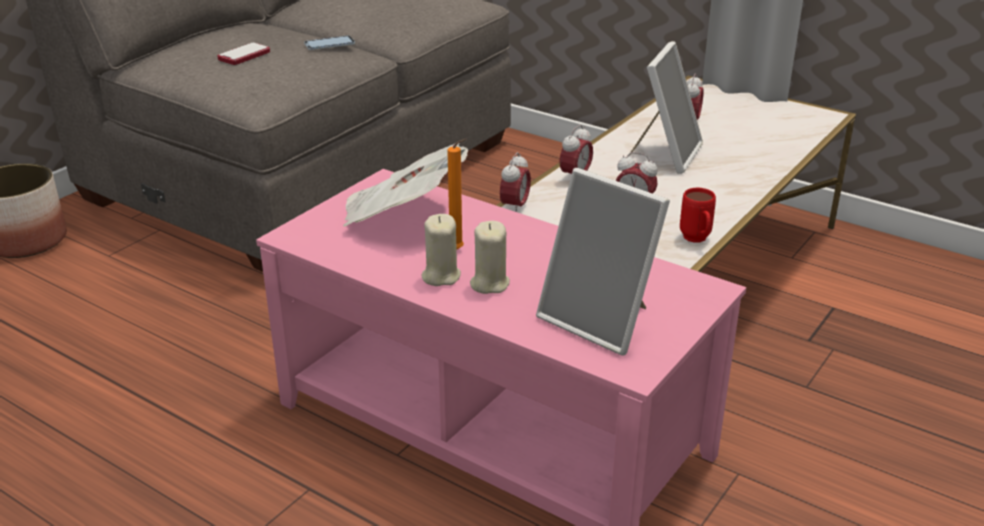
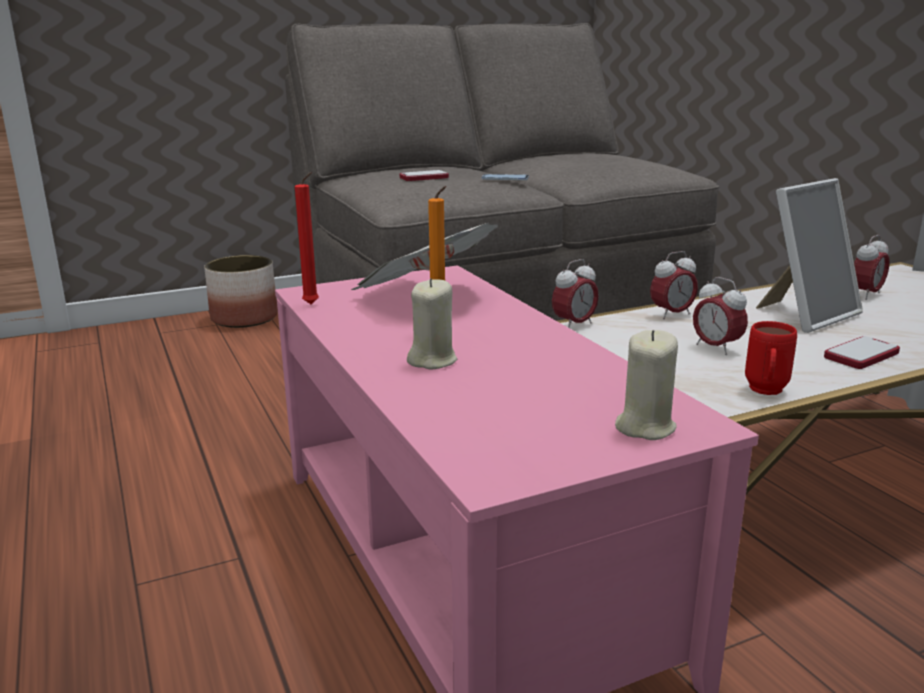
camera: 30 degrees right, 10 degrees down
beige candle [421,214,461,286] -> beige candle moved to [615,330,678,440]
picture frame [536,168,670,355] -> none
none -> red candle [295,172,319,304]
none -> phone [824,336,900,369]

